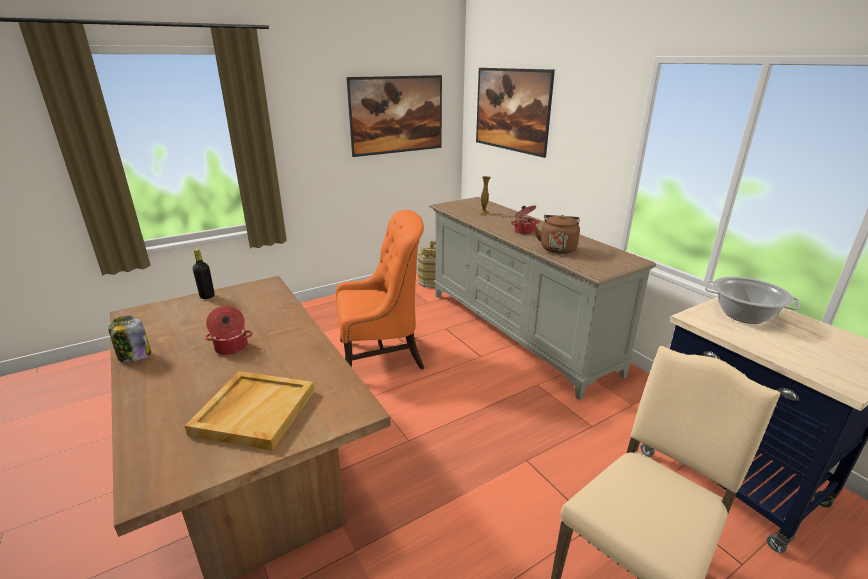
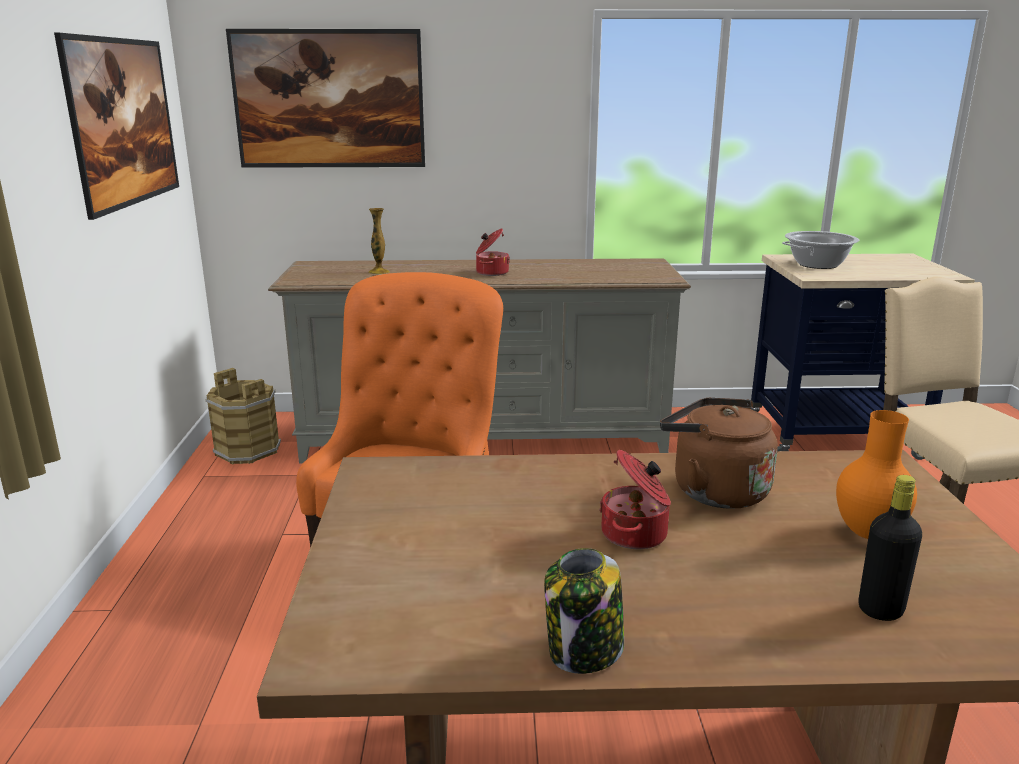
camera: 60 degrees left, 5 degrees down
beige tray [185,371,315,451] -> orange vase [836,410,917,539]
black bottle [193,249,215,299] -> black bottle moved to [858,475,922,621]
brown kettle [534,215,580,254] -> brown kettle moved to [660,398,778,509]

